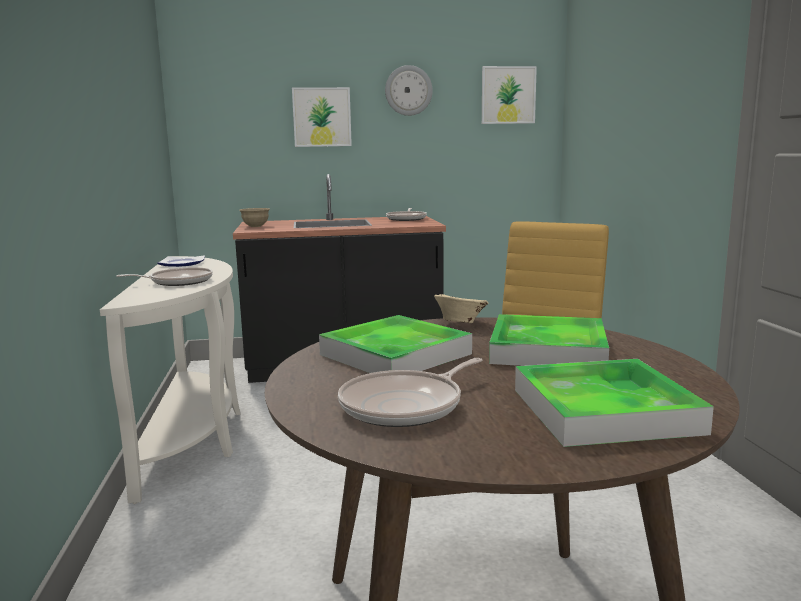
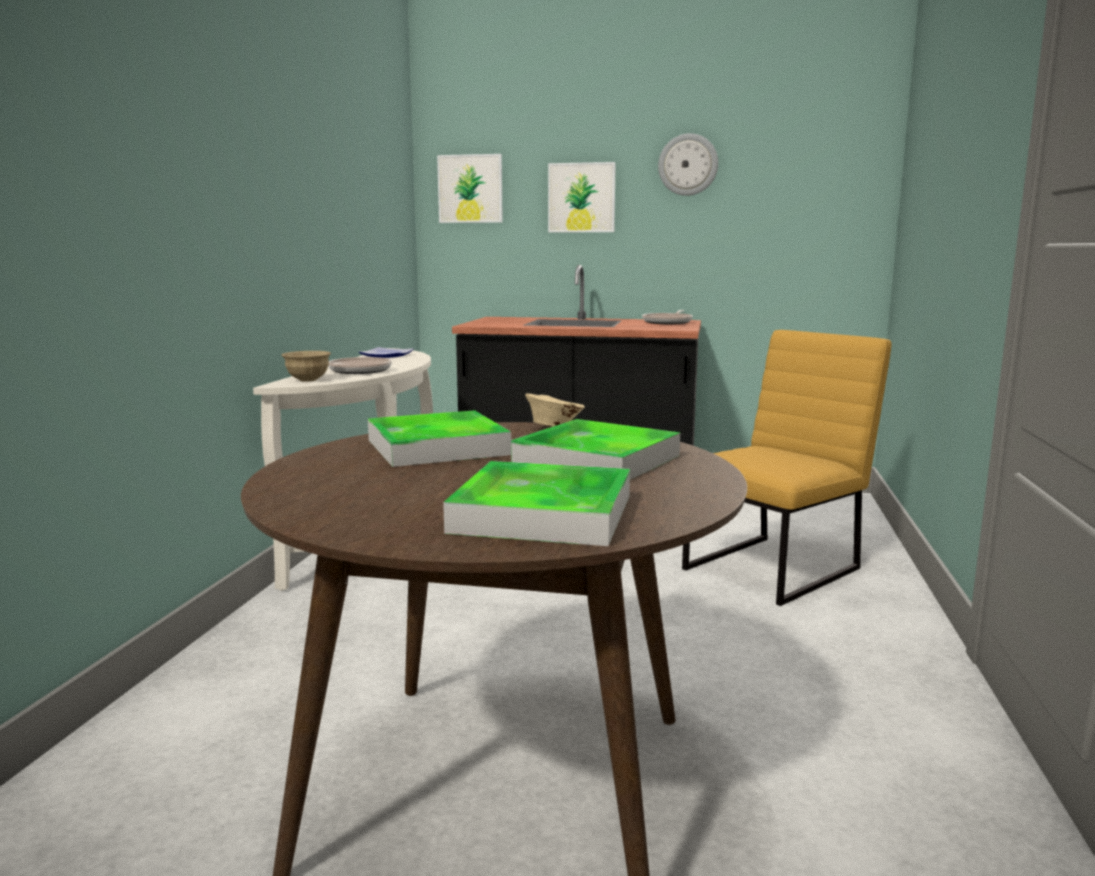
camera: 20 degrees right, 0 degrees up
beige bowl [239,208,270,227] -> beige bowl moved to [282,351,331,382]
frying pan [338,358,482,427] -> none
picture [482,66,537,124] -> picture moved to [437,154,503,223]

